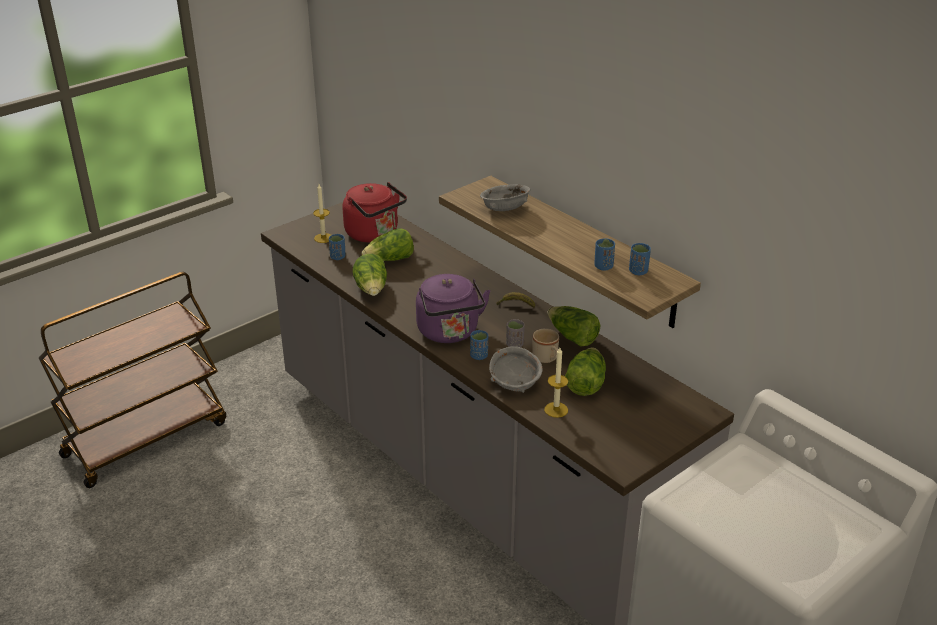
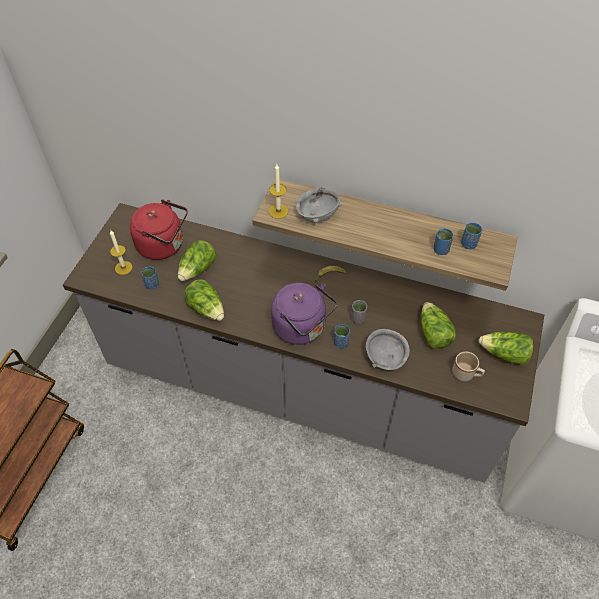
camera: 30 degrees left, 20 degrees up
beige mug [532,328,559,363] -> beige mug moved to [452,352,485,381]
candle [544,348,568,418] -> candle moved to [269,164,288,219]
lettuce [548,306,600,347] -> lettuce moved to [479,331,534,365]

